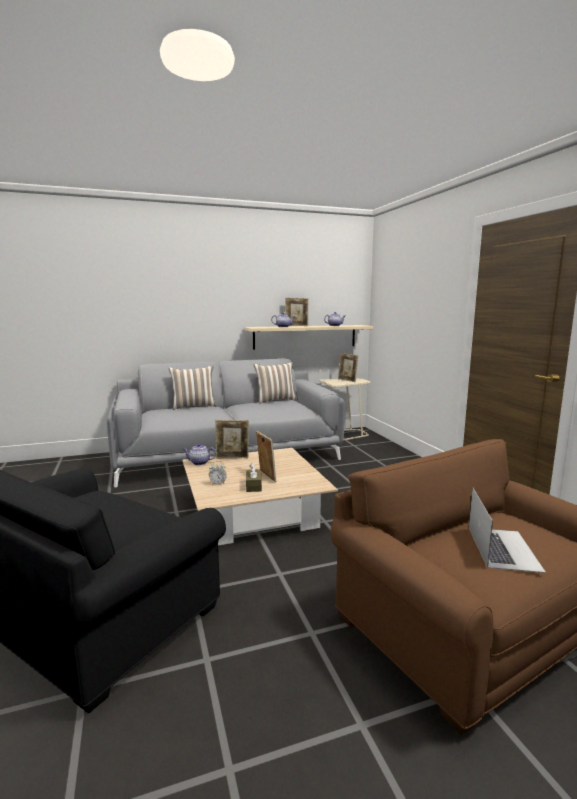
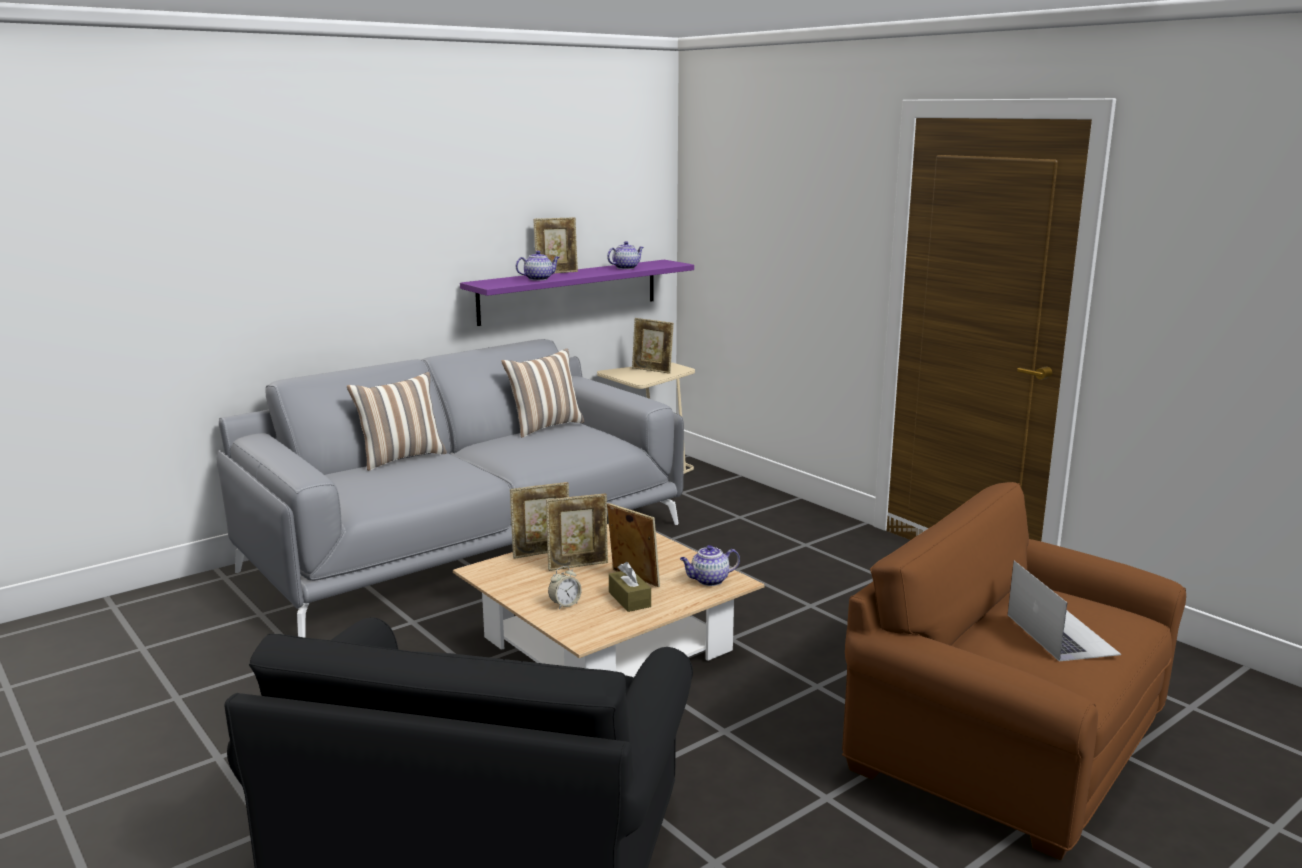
camera: 20 degrees left, 5 degrees up
teapot [183,444,216,465] -> teapot moved to [680,545,740,586]
beige shelf [244,325,373,350] -> purple shelf [460,260,694,326]
none -> picture frame [546,494,608,571]

